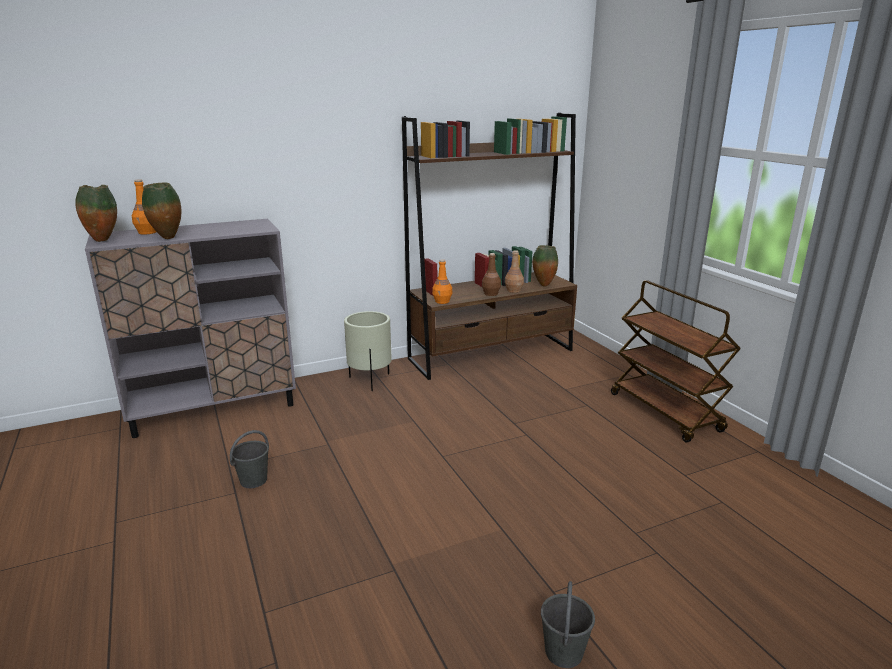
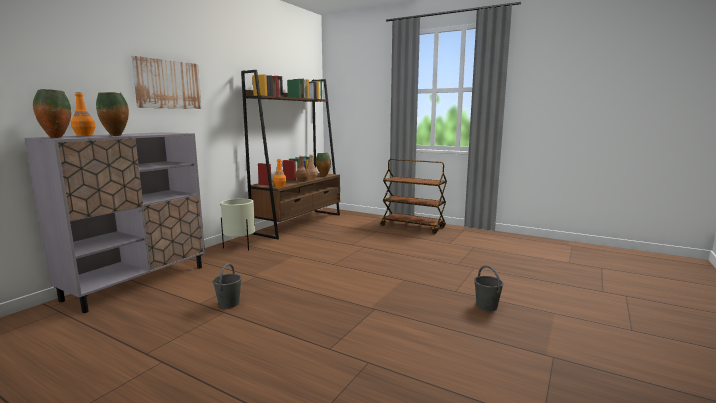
camera: 35 degrees left, 10 degrees down
none -> picture [131,56,202,109]

